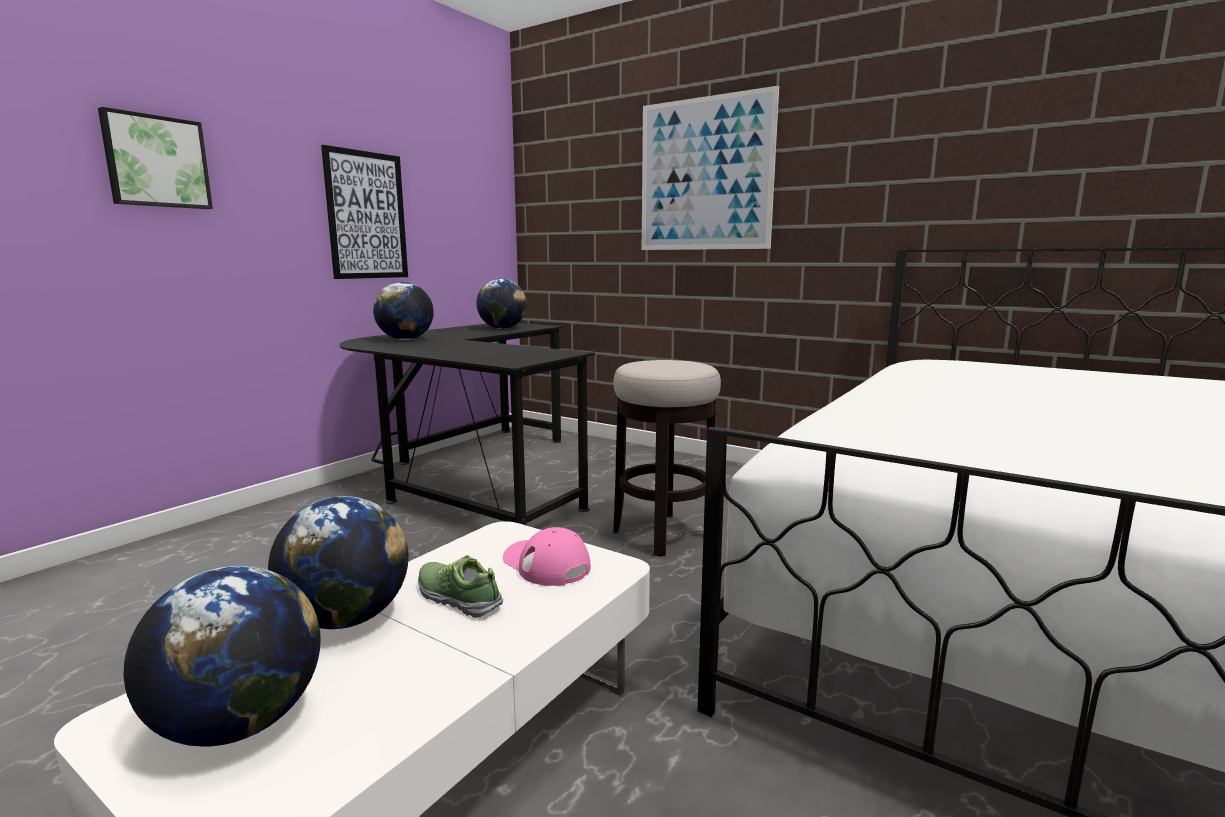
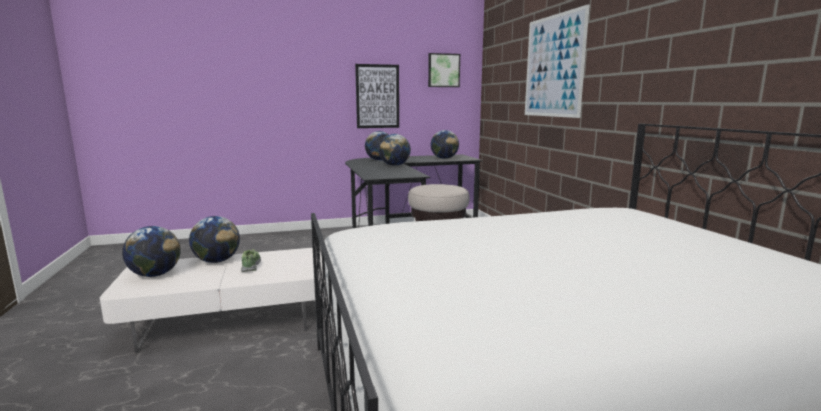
camera: 40 degrees right, 0 degrees up
picture [98,107,213,209] -> picture moved to [428,53,460,87]
pink cap [503,527,590,586] -> none
none -> globe [379,134,411,166]

